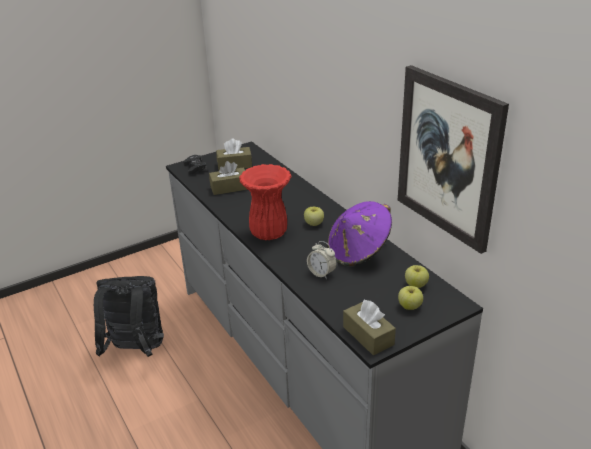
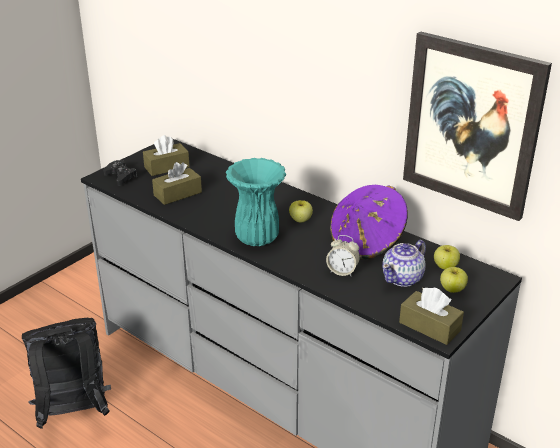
camera: 20 degrees left, 0 degrees up
red vase [239,164,291,240] -> turquoise vase [226,158,286,246]
none -> teapot [382,240,426,287]

